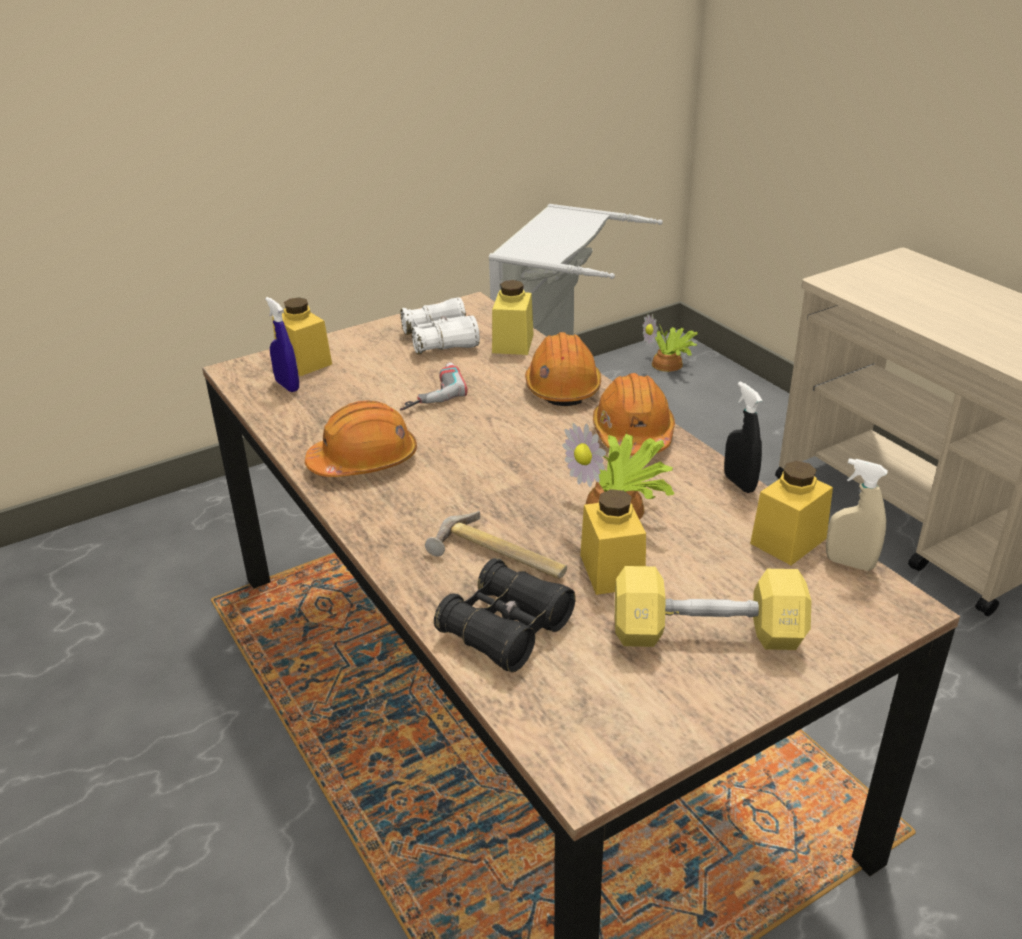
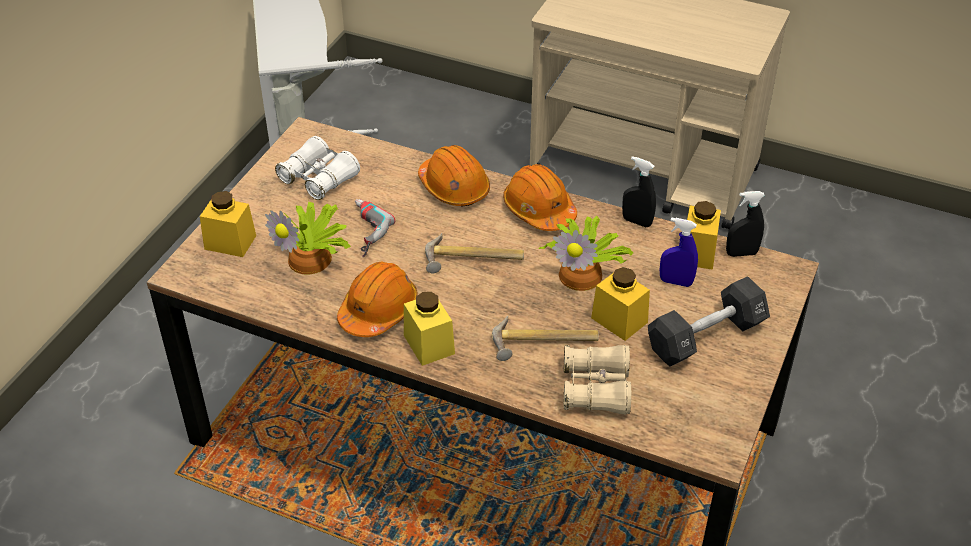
camera: 35 degrees left, 10 degrees up
blue spray bottle [265,297,299,392] -> blue spray bottle moved to [660,217,698,287]
black binoculars [434,558,576,672] -> beige binoculars [564,345,631,415]
yellow jar [492,280,534,355] -> yellow jar moved to [404,292,455,366]
yellow dumbbell [615,566,811,650] -> black dumbbell [648,276,770,367]
potted plant [642,314,698,372] -> potted plant moved to [265,200,351,275]
beige spray bottle [826,458,888,571] -> black spray bottle [726,191,765,257]
none -> hammer [425,233,524,273]

